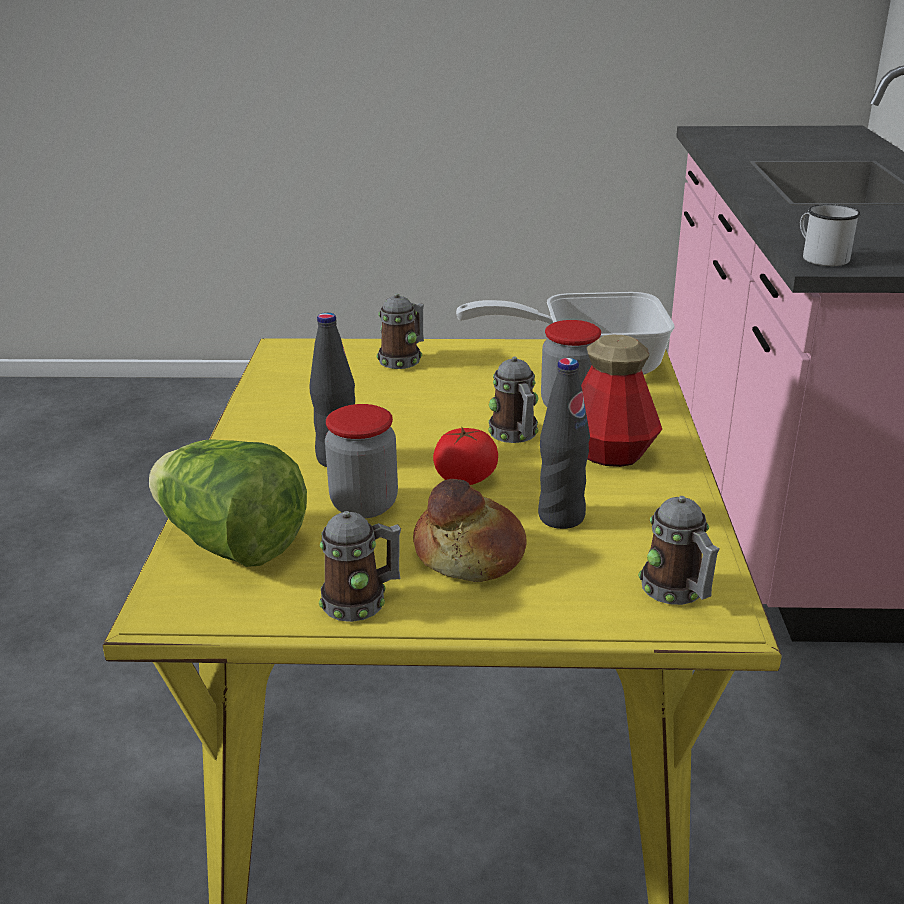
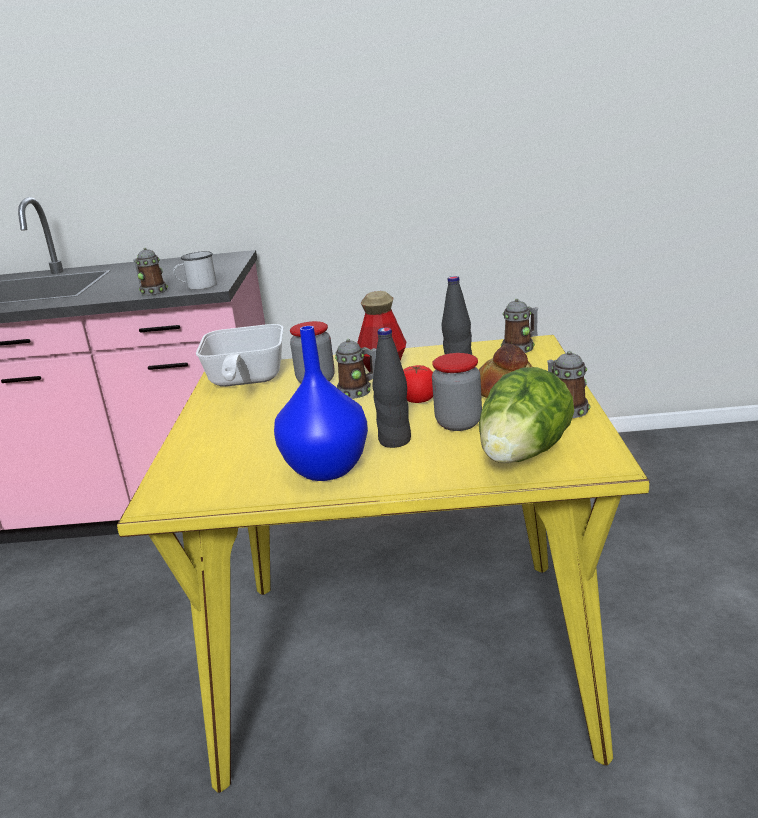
camera: 90 degrees left, 5 degrees down
mug [376,293,424,369] -> mug moved to [133,248,168,295]
none -> blue vase [274,326,368,481]

